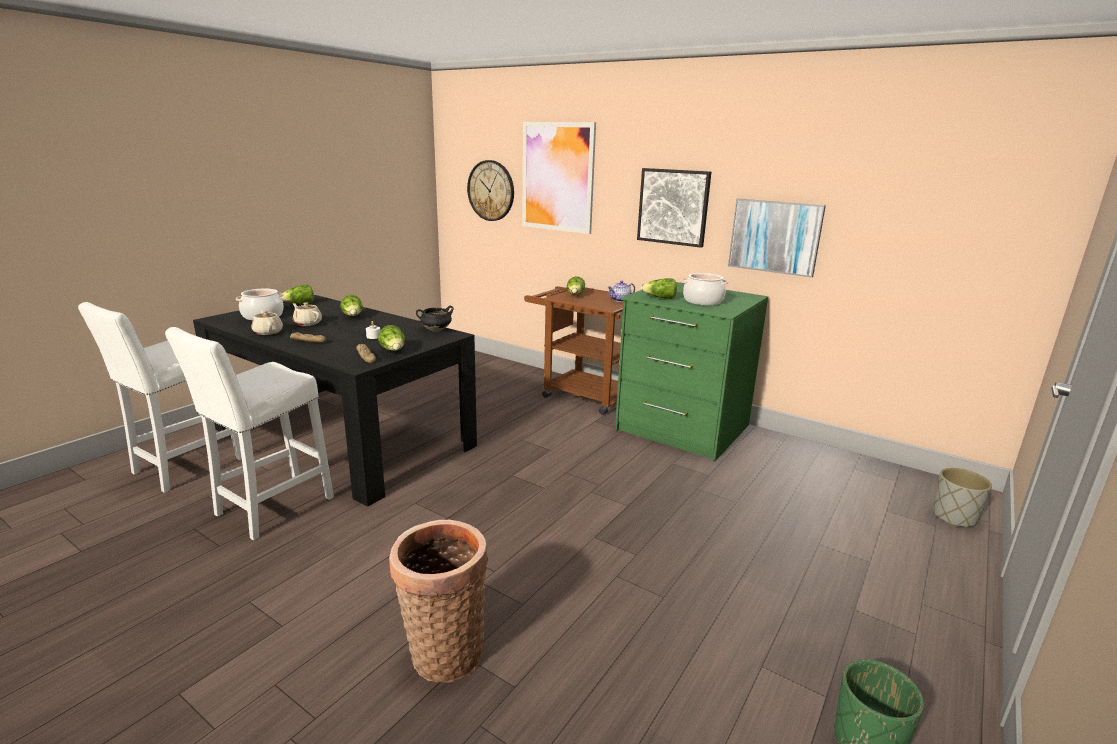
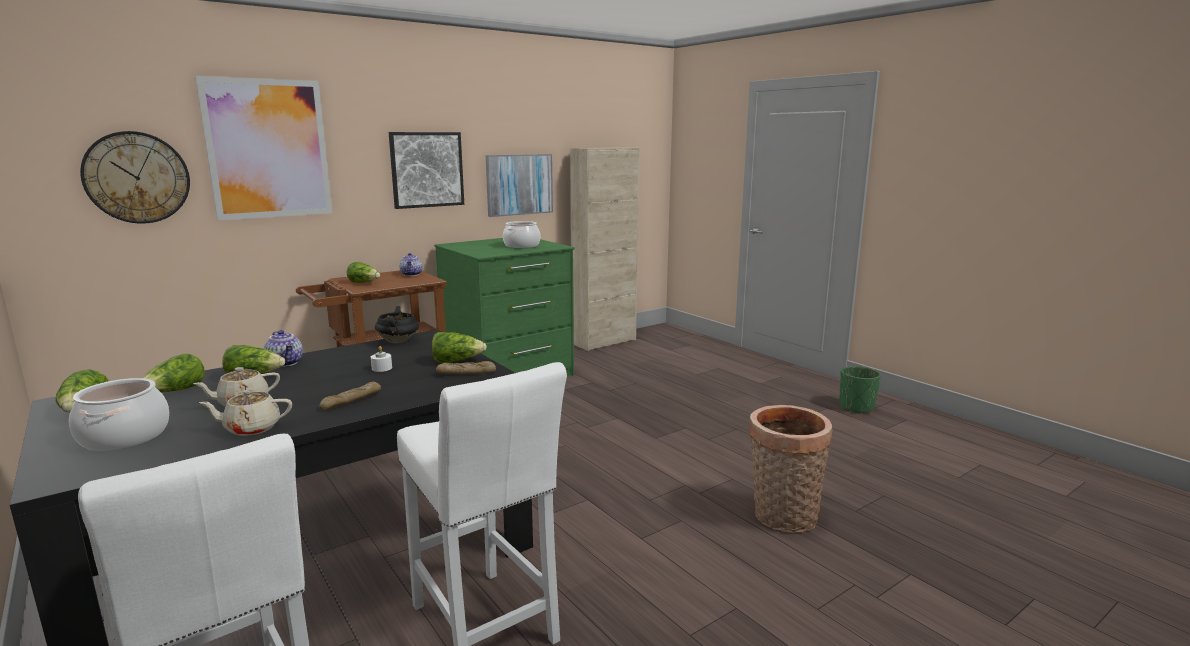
camera: 70 degrees left, 5 degrees down
lettuce [640,278,677,299] -> lettuce moved to [143,353,205,392]
grey planter [933,468,992,527] -> none
none -> teapot [264,330,303,367]
none -> beige cabinet [570,147,639,351]

